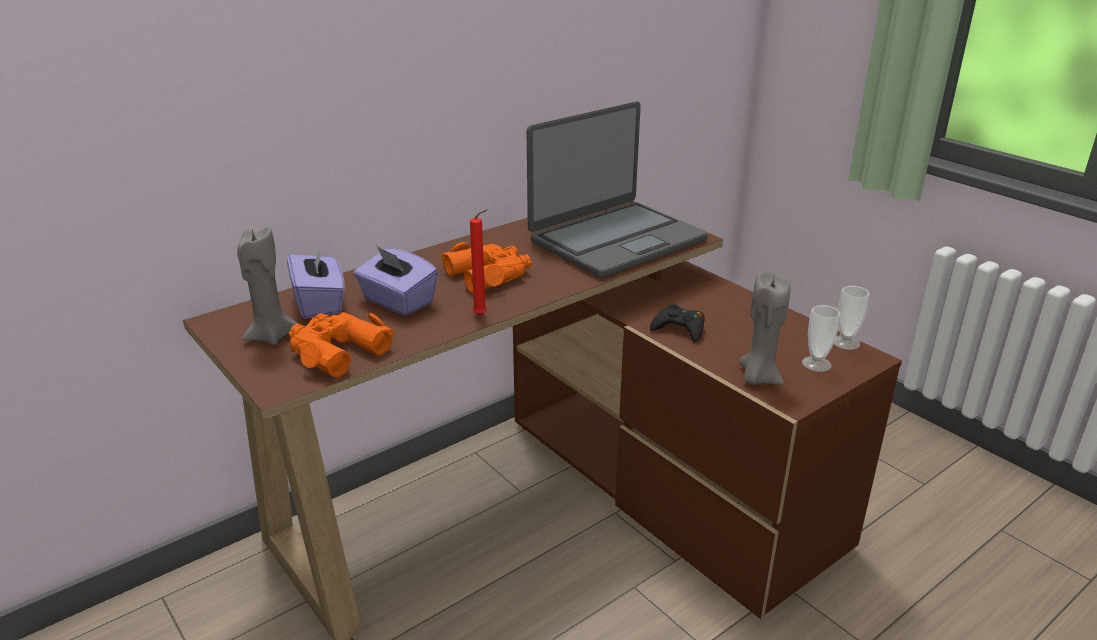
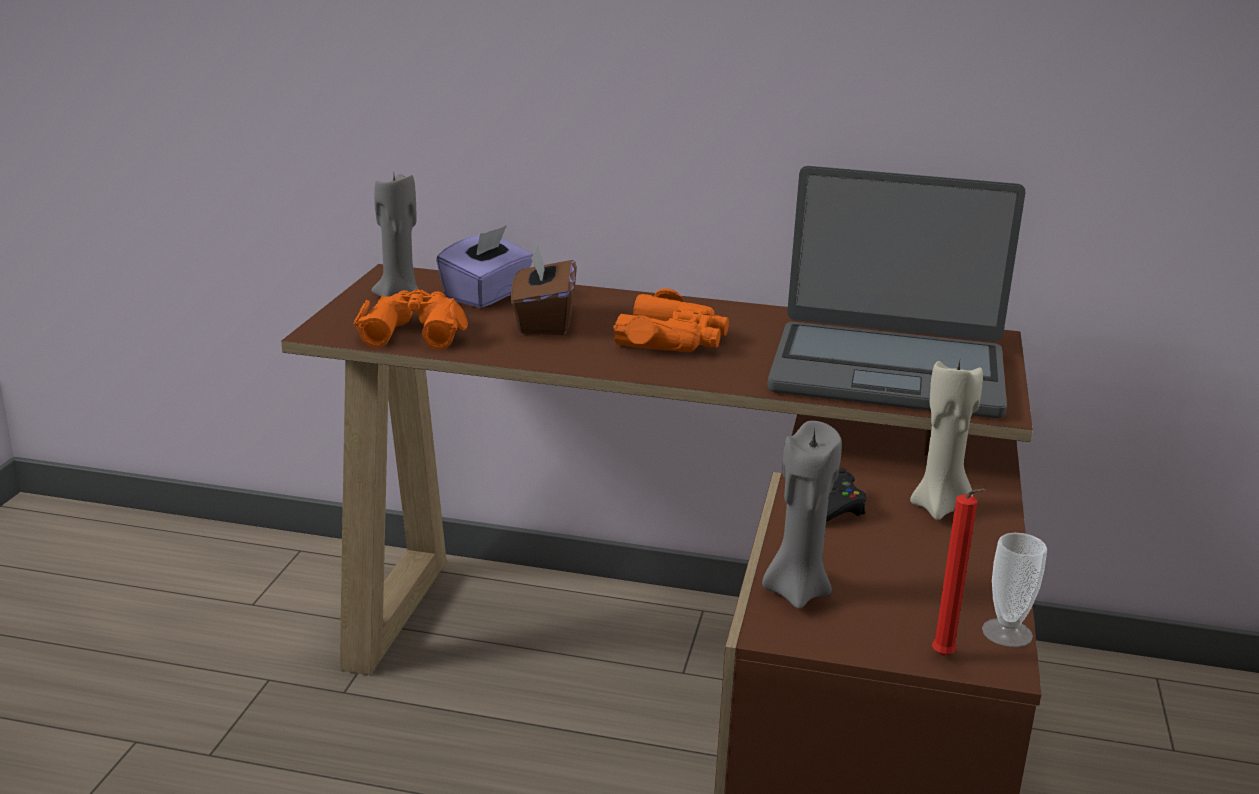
camera: 50 degrees right, 5 degrees down
purple tissue box [354,246,438,316] -> brown tissue box [511,244,577,335]
red candle [470,209,488,315] -> red candle moved to [932,489,986,656]
cup [802,305,840,372] -> none
none -> beige candle [910,360,983,520]

